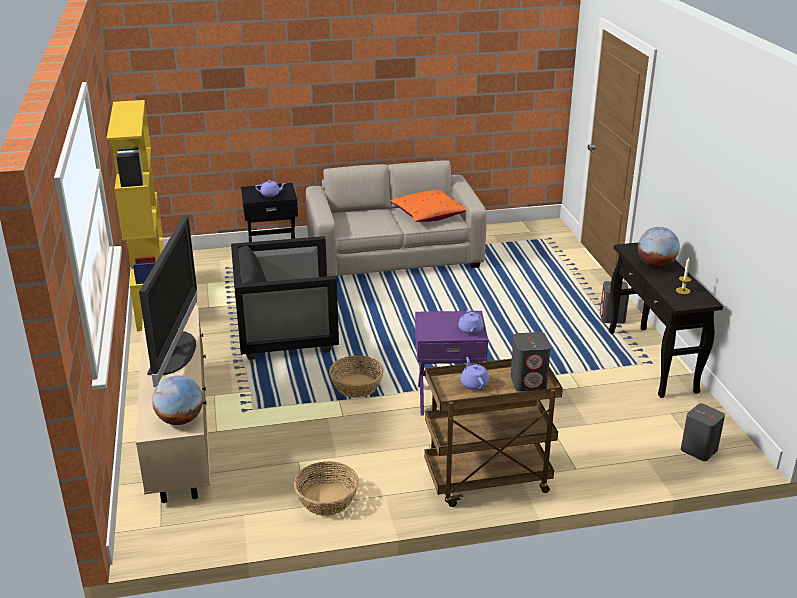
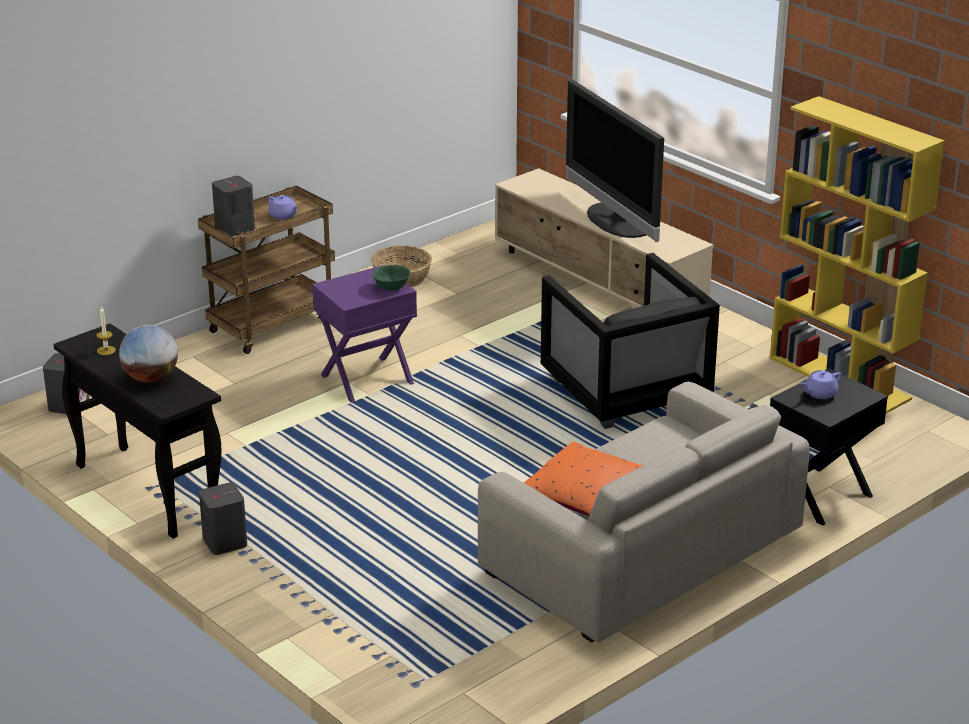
camera: 150 degrees right, 0 degrees up
globe [152,375,203,425] -> none
black armchair [231,236,339,360] -> black armchair turned 105 degrees clockwise [541,253,720,429]
basket [329,355,384,398] -> none
purple teapot [458,310,484,334] -> none
none -> green bowl [372,265,410,291]

